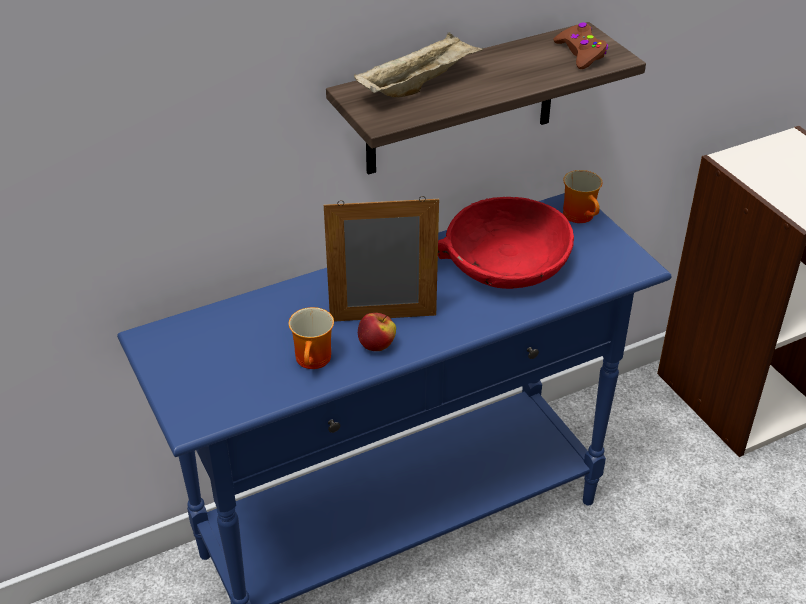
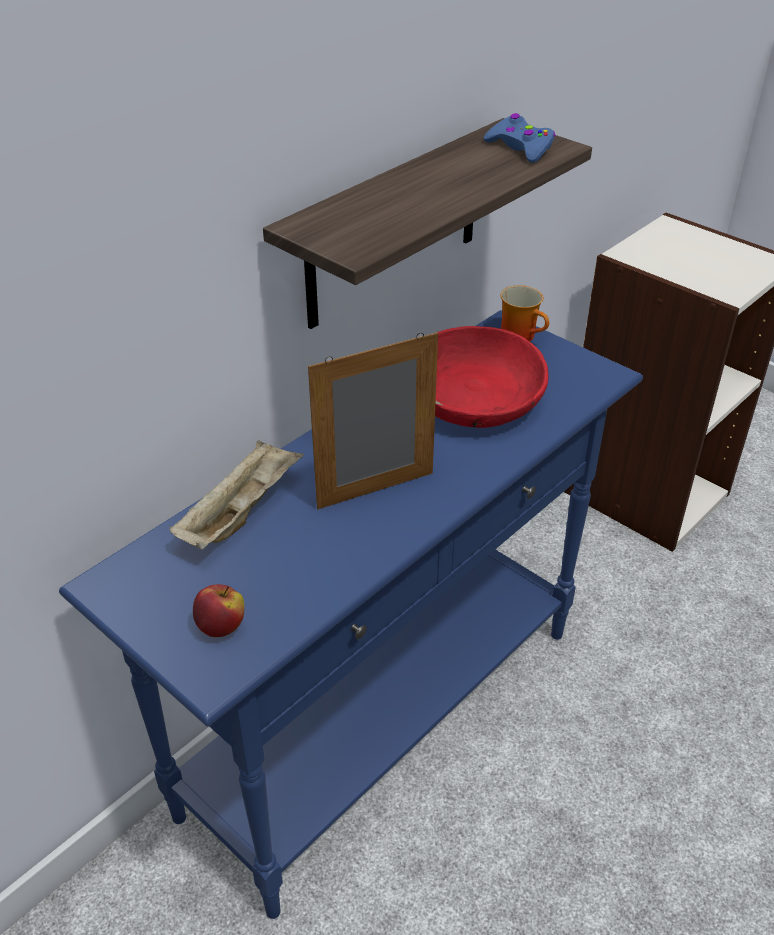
camera: 20 degrees left, 0 degrees up
mug [289,307,334,369] -> none
beige tray [354,32,483,97] -> beige tray moved to [170,440,304,549]
apple [358,313,396,351] -> apple moved to [193,584,244,637]
brown game controller [553,22,608,69] -> blue game controller [484,113,555,163]

